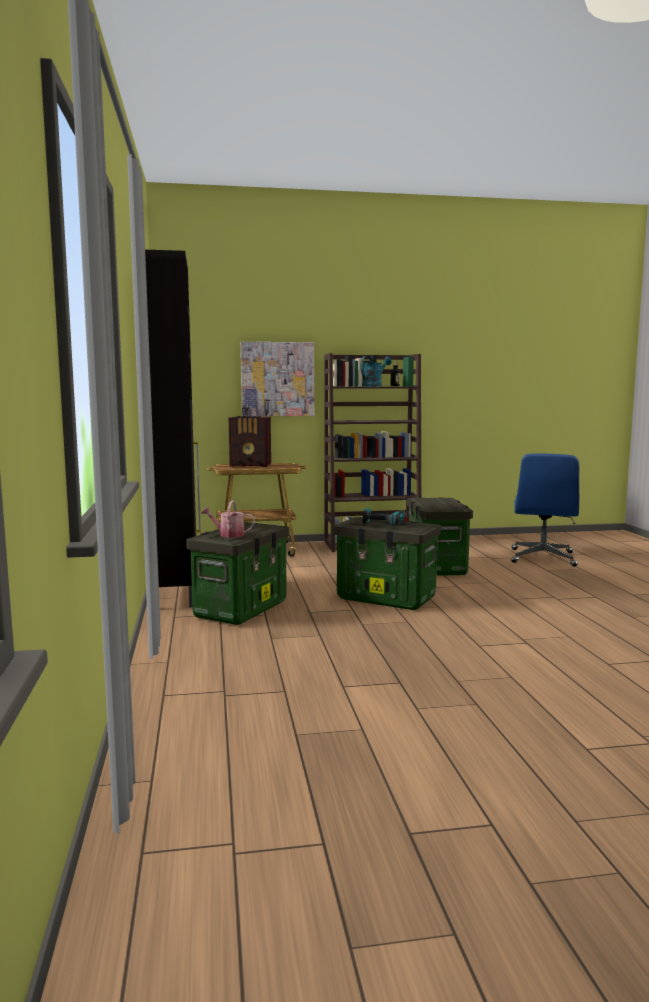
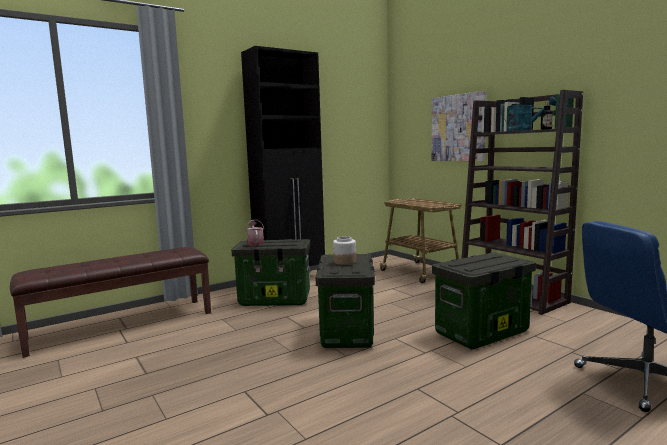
camera: 65 degrees right, 0 degrees up
radio [229,416,271,467] -> none
power drill [363,508,407,526] -> jar [333,236,356,265]
none -> brown bench [10,247,211,358]

